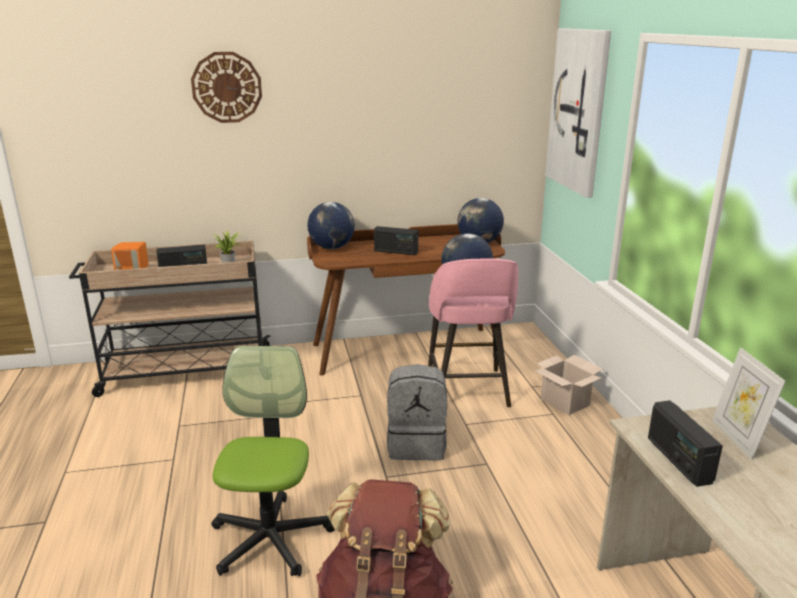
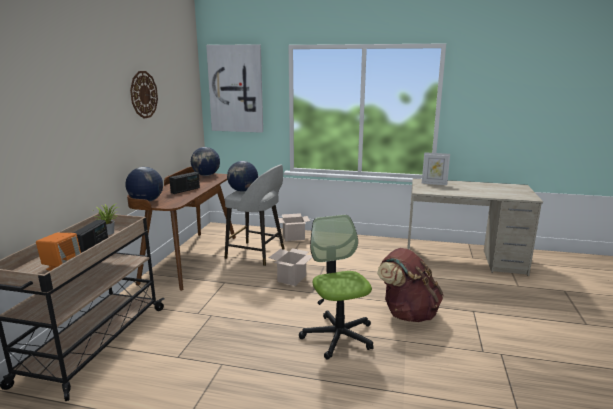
camera: 65 degrees left, 5 degrees down
wall clock [191,52,262,123] -> wall clock moved to [130,71,158,119]
office chair [211,346,335,576] -> office chair turned 45 degrees clockwise [299,215,374,360]
grey backpack [387,364,447,460] -> cardboard box [269,248,312,286]
pink stool [428,259,518,408] -> grey stool [225,165,285,266]
radio [648,400,723,487] -> none

